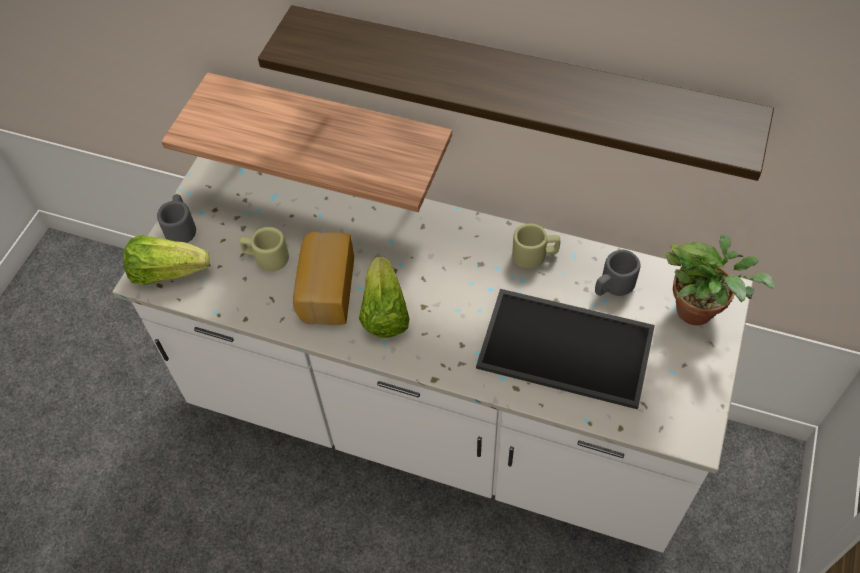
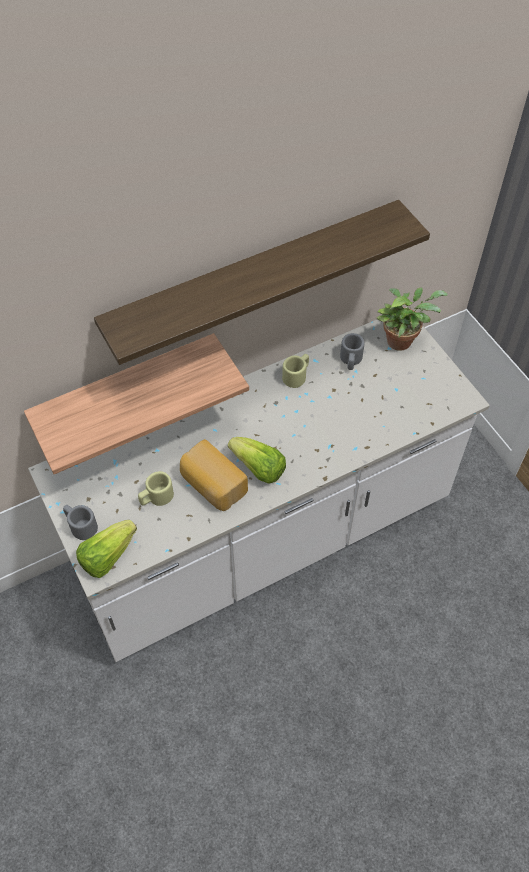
camera: 50 degrees left, 0 degrees up
tray [476,289,655,409] -> none

